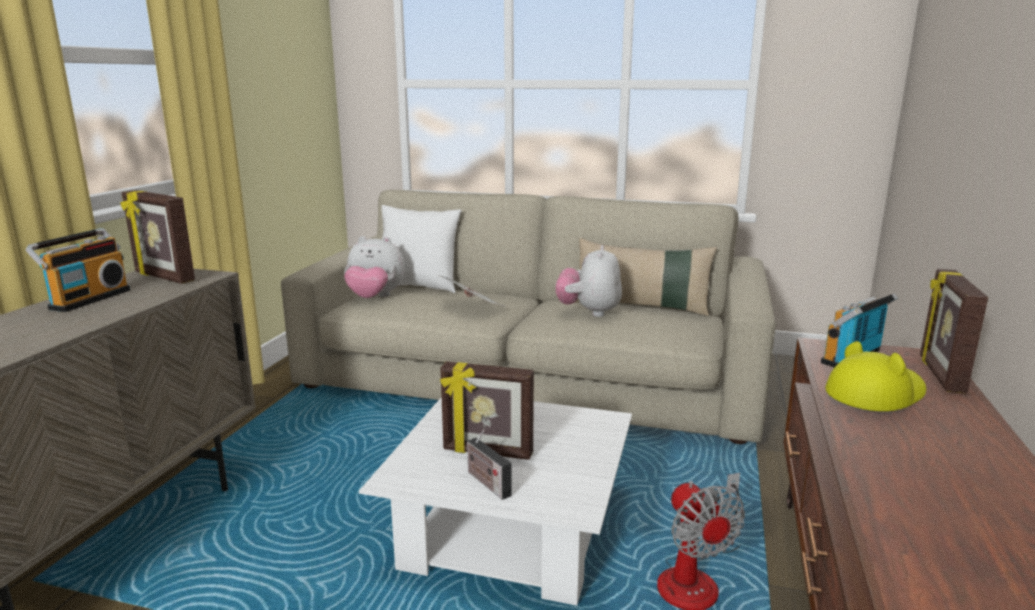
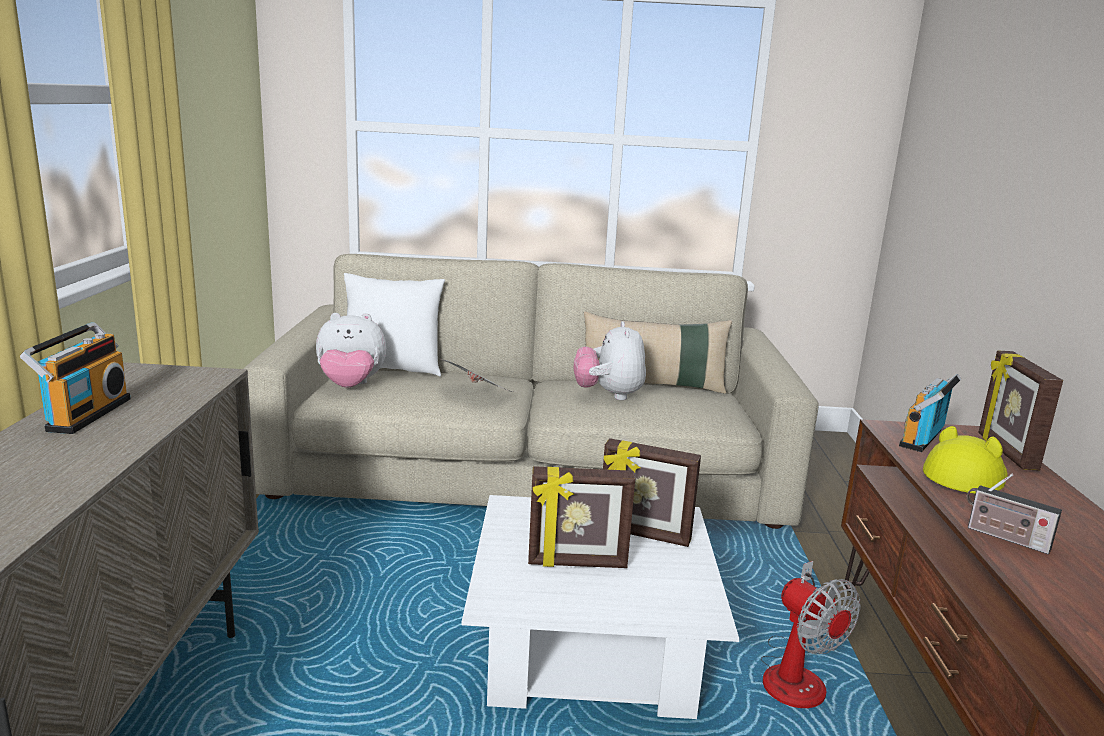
camera: 15 degrees left, 0 degrees up
picture frame [120,190,195,284] -> picture frame moved to [603,438,701,547]
radio [466,429,512,500] -> radio moved to [967,474,1062,554]

